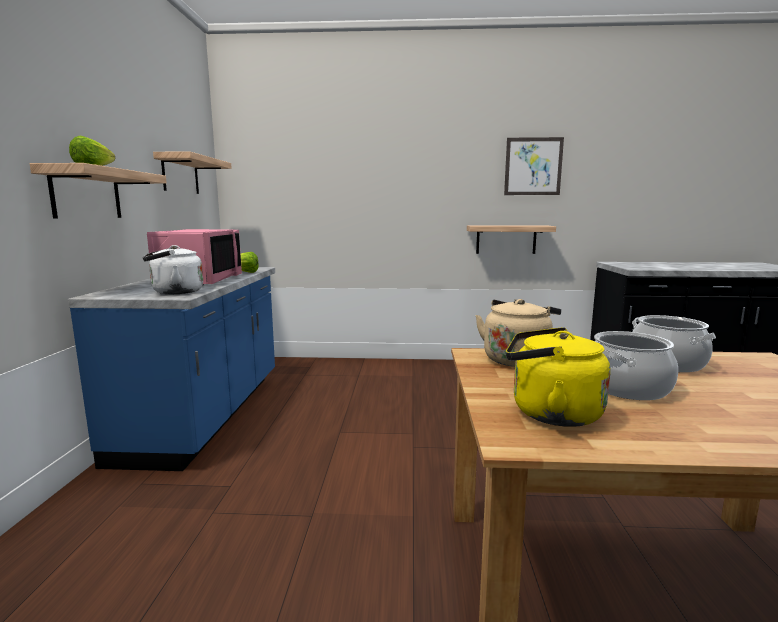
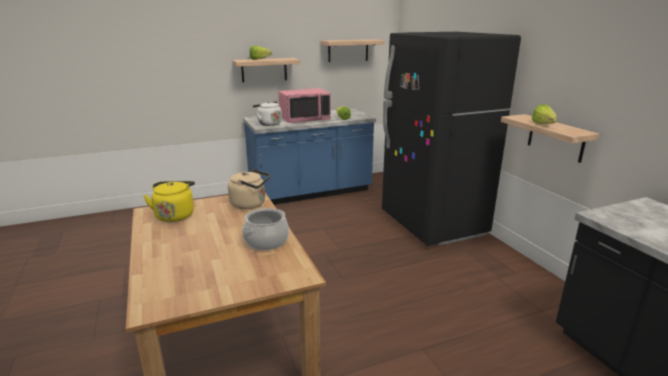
camera: 65 degrees right, 10 degrees up
picture [504,137,564,195] -> none
cooking pot [594,331,678,400] -> none
none -> black fridge [382,32,521,246]
none -> lettuce [532,104,557,124]

